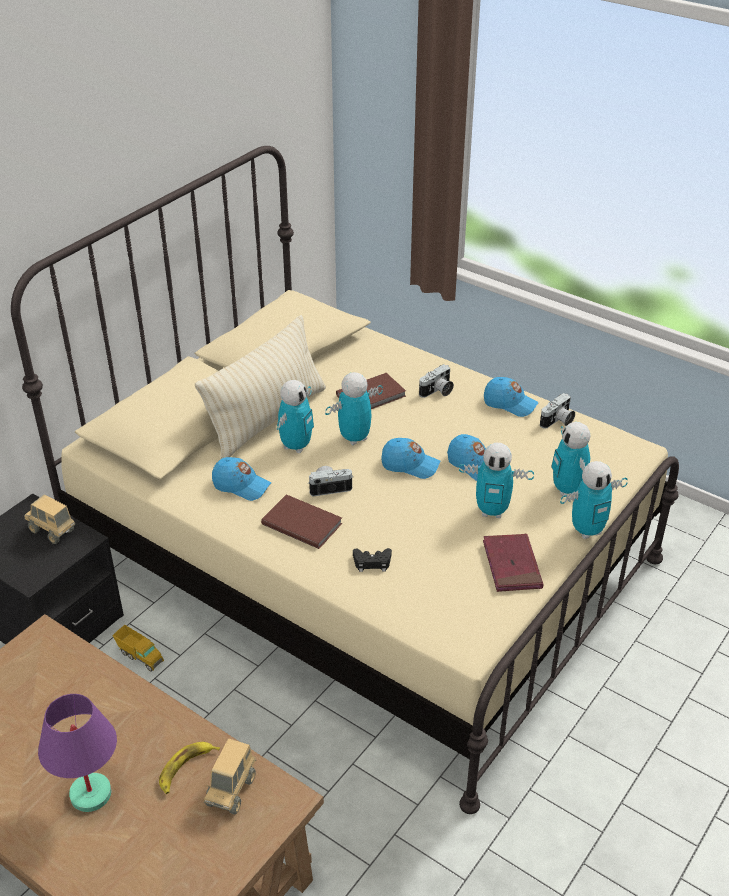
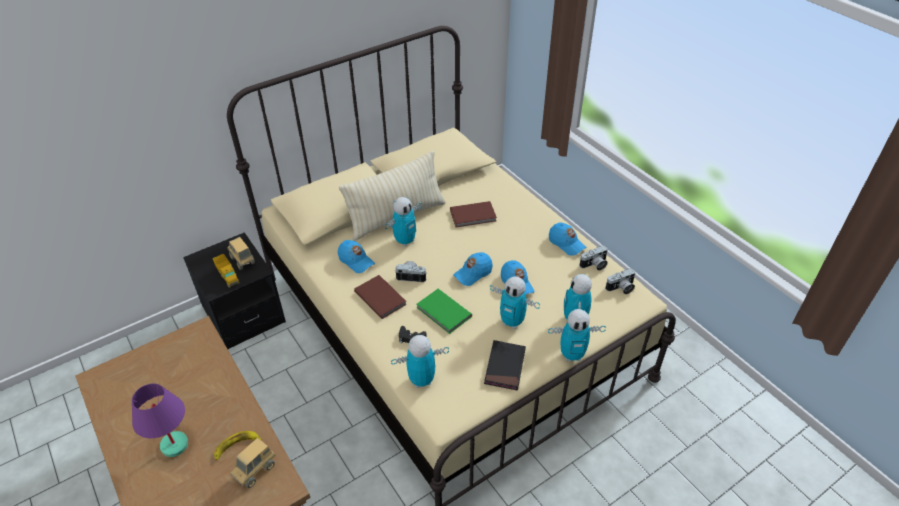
camera: 20 degrees right, 5 degrees up
toy truck [112,625,164,672] -> toy truck moved to [212,254,240,288]
toy robot [325,372,383,445] -> toy robot moved to [391,335,449,388]
blue cap [381,438,440,479] -> blue cap turned 105 degrees clockwise [453,252,493,286]
camera [419,364,454,398] -> camera moved to [605,268,635,294]
red book [483,534,544,592] -> black book [484,340,526,390]
none -> green book [417,289,472,334]

